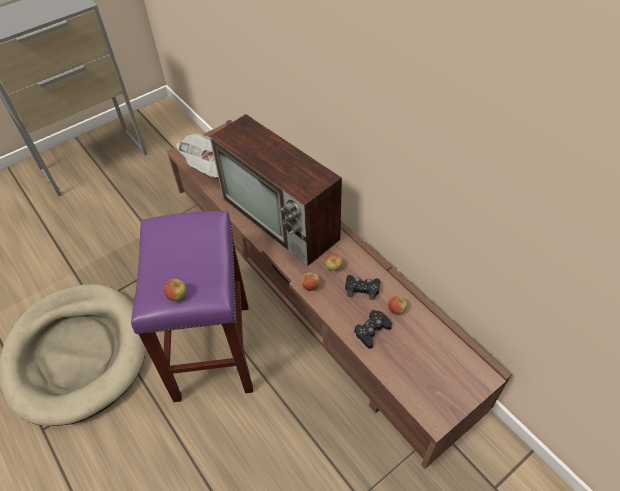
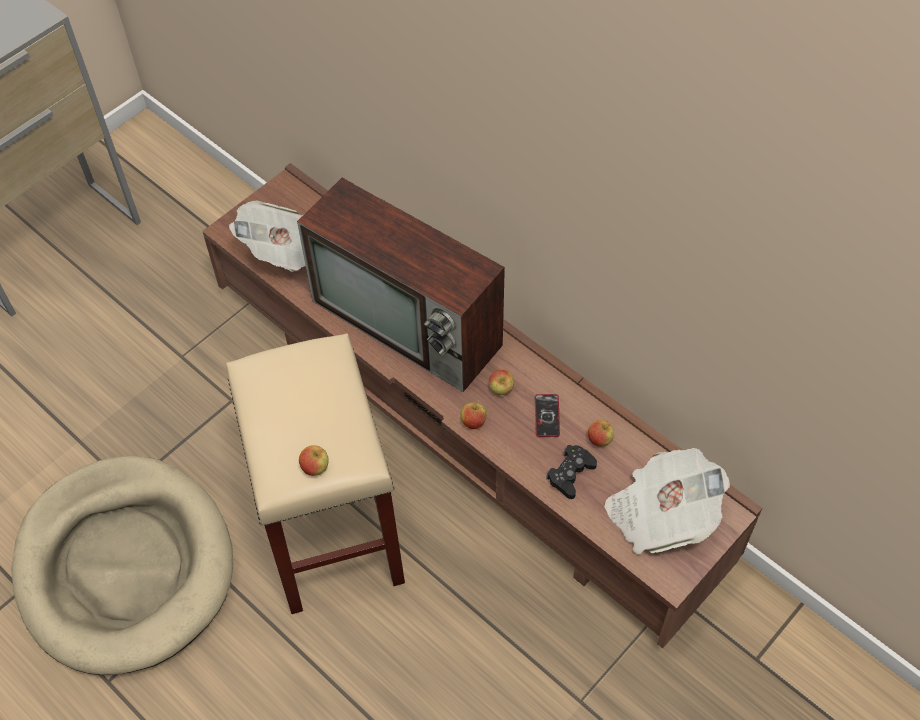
camera: 10 degrees left, 5 degrees up
purple stool [131,211,253,402] -> beige stool [226,333,405,614]
black game controller [345,275,381,300] -> phone [535,394,560,437]
none -> newspaper [604,448,730,554]

